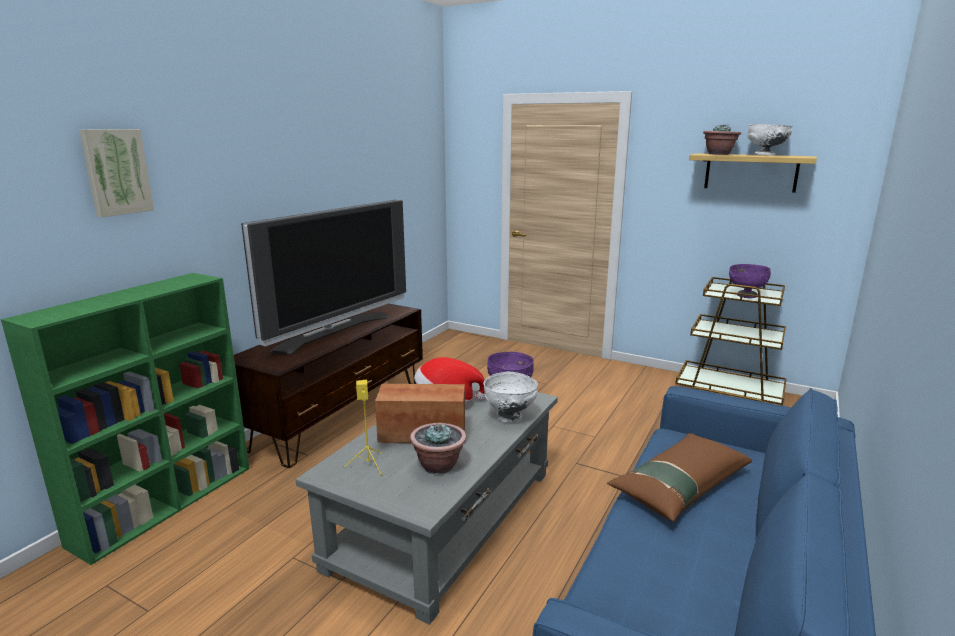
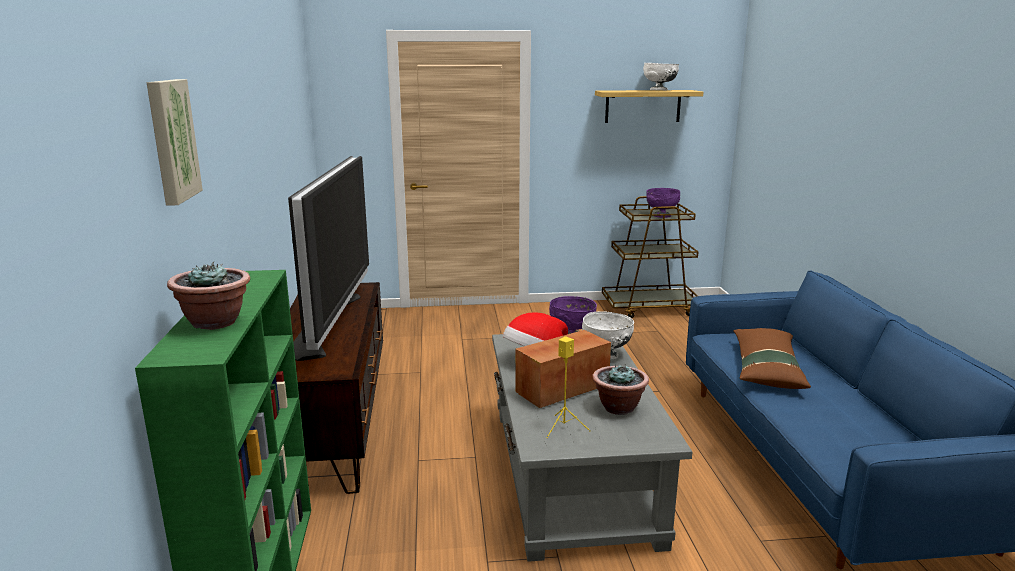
camera: 35 degrees left, 0 degrees up
potted plant [703,124,741,155] -> potted plant moved to [167,261,250,330]

